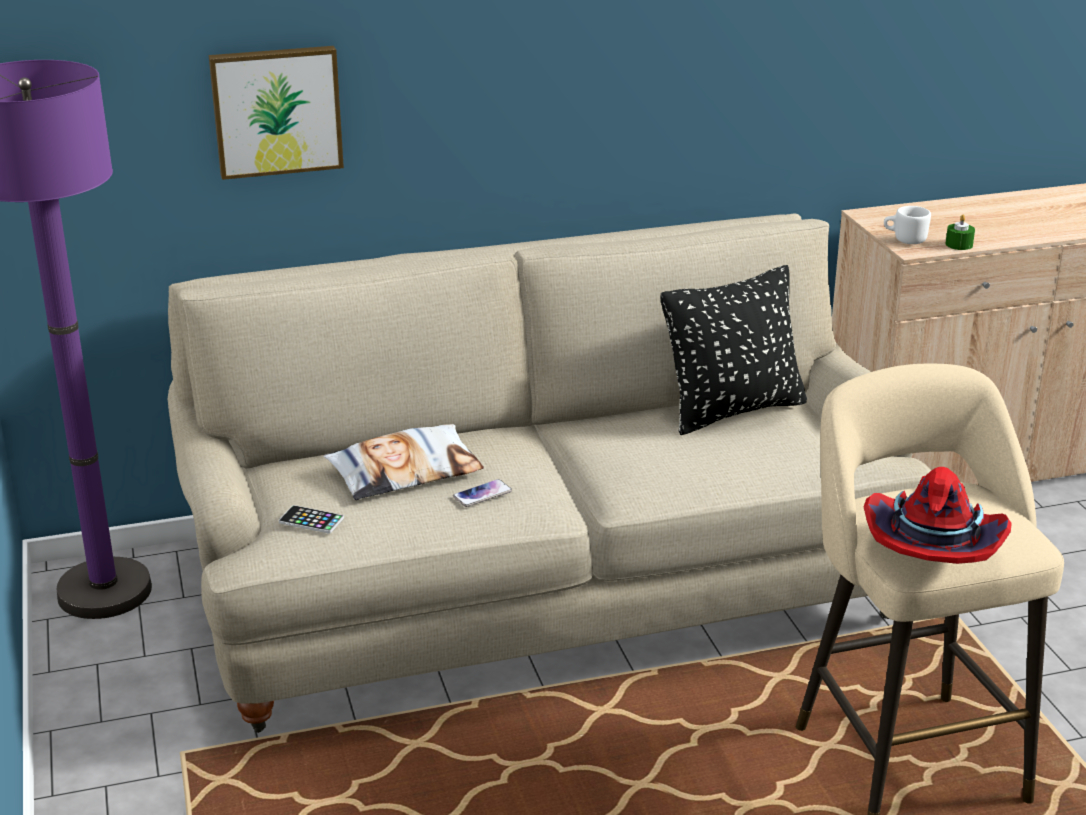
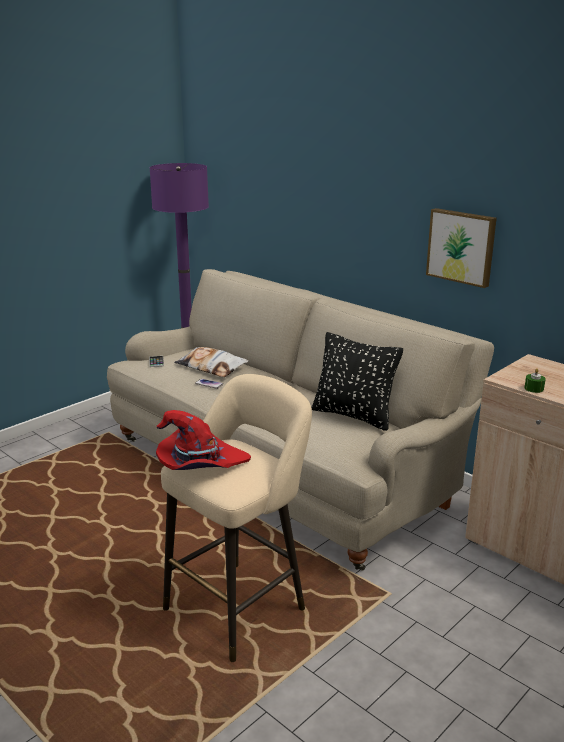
camera: 60 degrees right, 5 degrees down
picture [209,46,344,180] -> picture moved to [426,208,497,288]
white mug [884,206,931,244] -> none

